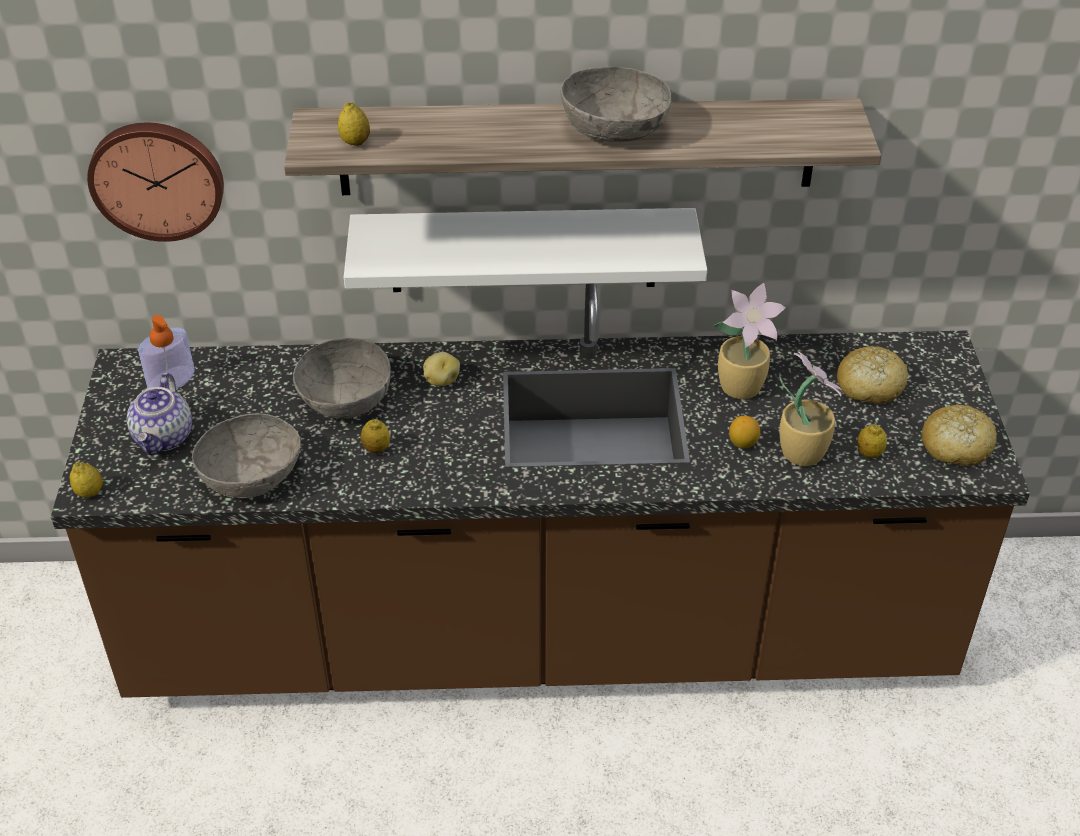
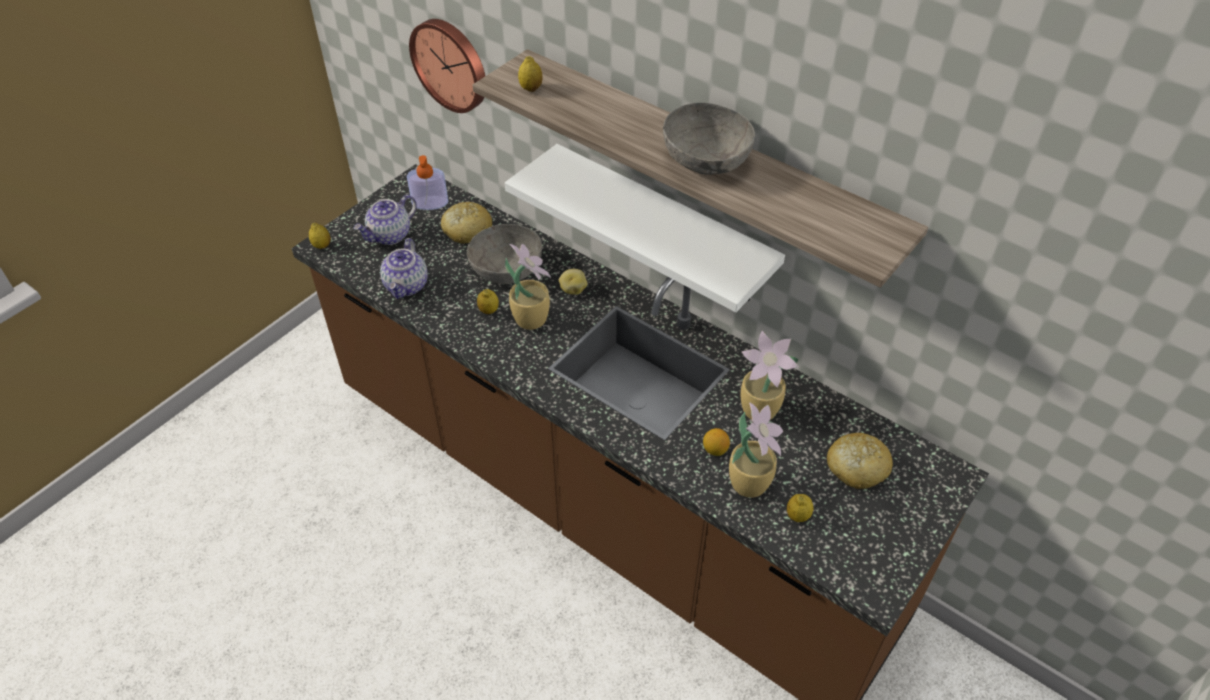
camera: 40 degrees right, 5 degrees up
grey bowl [192,413,301,498] -> teapot [380,238,428,299]
bread [922,405,997,466] -> bread moved to [441,202,492,244]
none -> potted plant [505,243,551,330]

